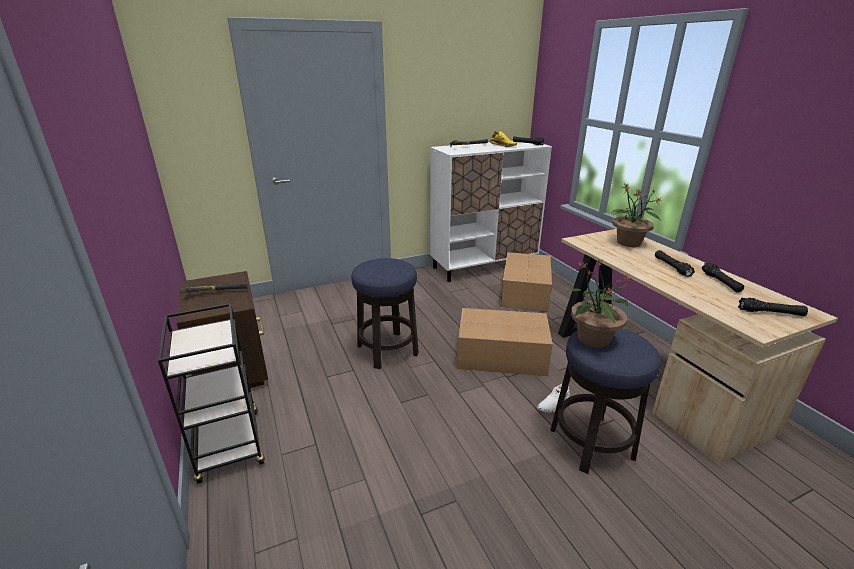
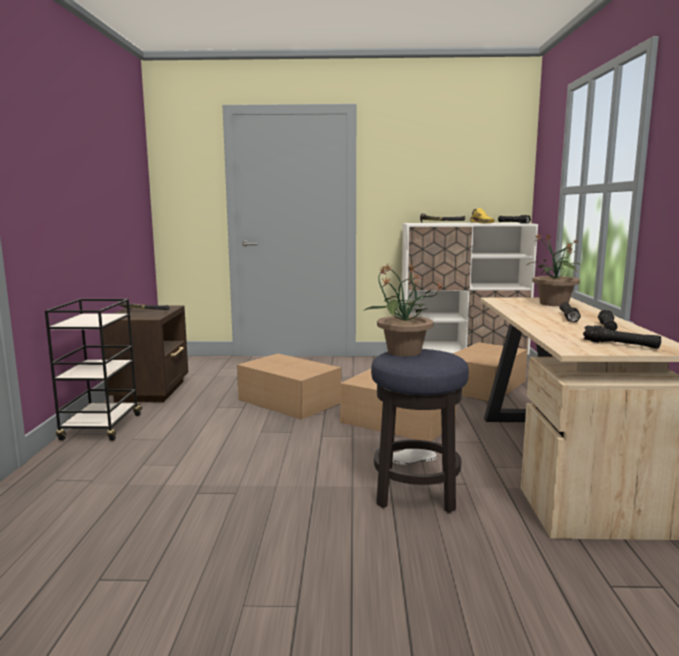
camera: 25 degrees right, 15 degrees down
stool [351,258,419,369] -> cardboard box [237,354,341,420]

